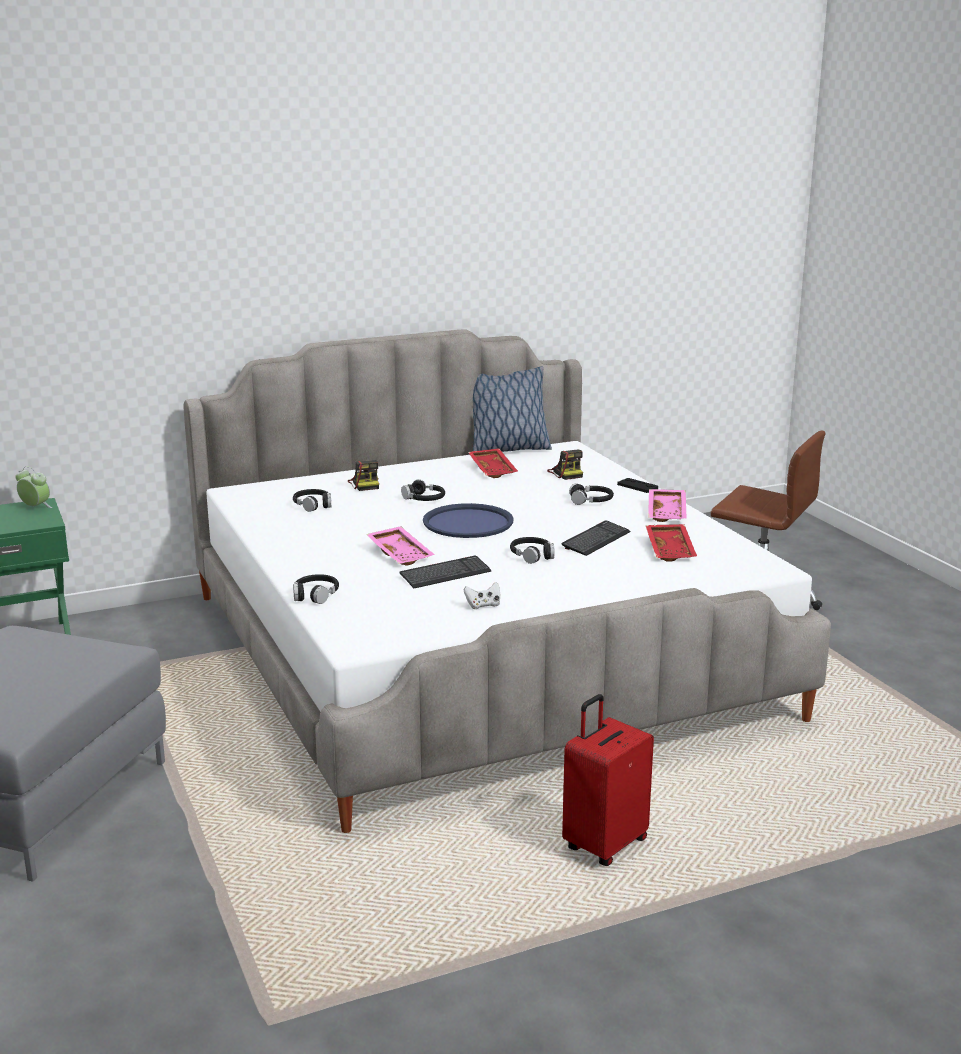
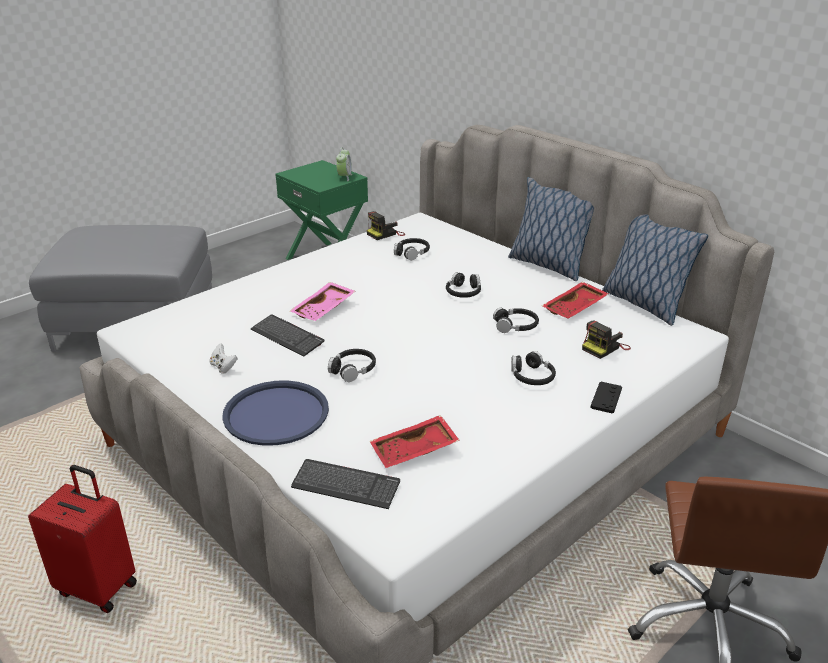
camera: 70 degrees right, 10 degrees up
black headphones [293,574,339,604] -> black headphones moved to [493,308,539,333]
camera [348,460,379,491] -> camera moved to [367,211,406,240]
blue tray [423,503,514,538] -> blue tray moved to [222,380,329,446]
keyboard [562,520,630,556] -> keyboard moved to [291,459,400,509]
pink tray [648,489,687,522] -> none
none -> pillow [508,177,594,281]

